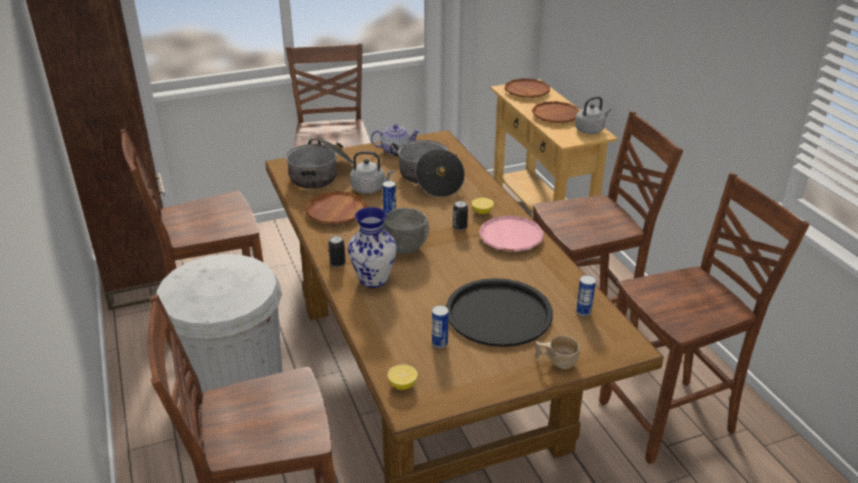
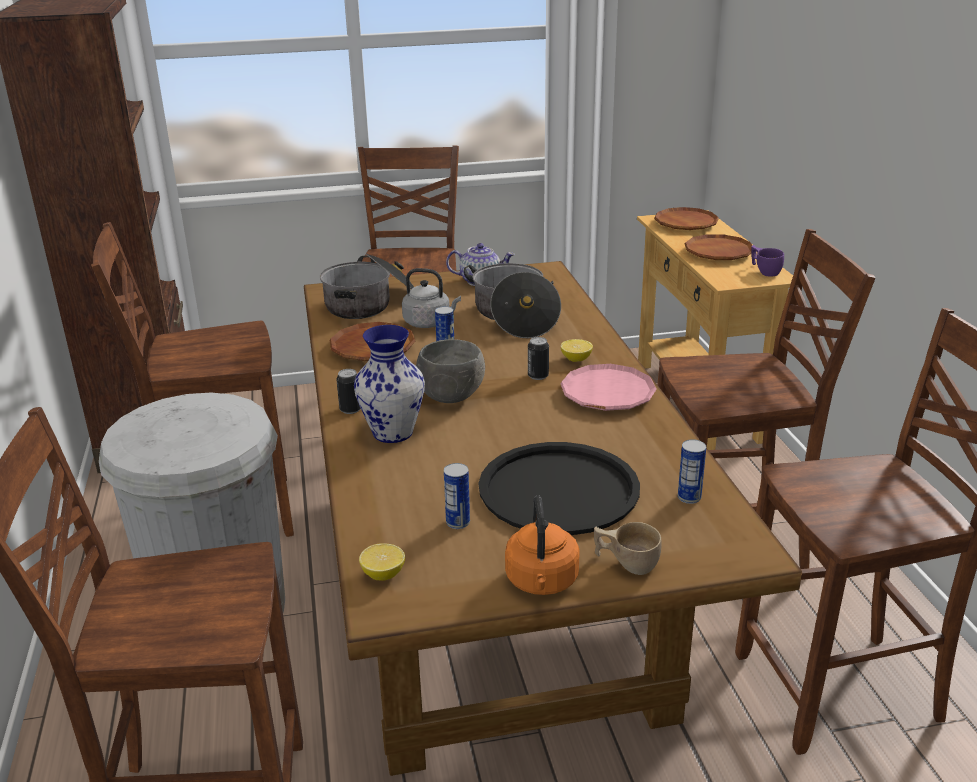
camera: 10 degrees right, 5 degrees down
grey kettle [575,96,611,134] -> purple cup [751,245,784,277]
none -> orange kettle [505,495,580,595]

